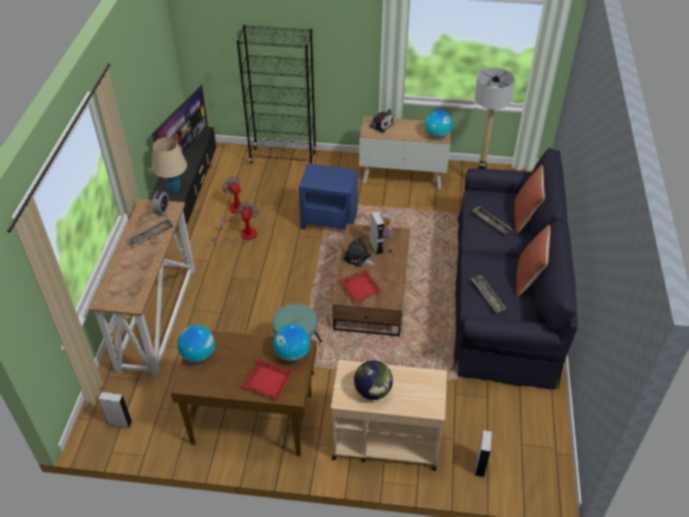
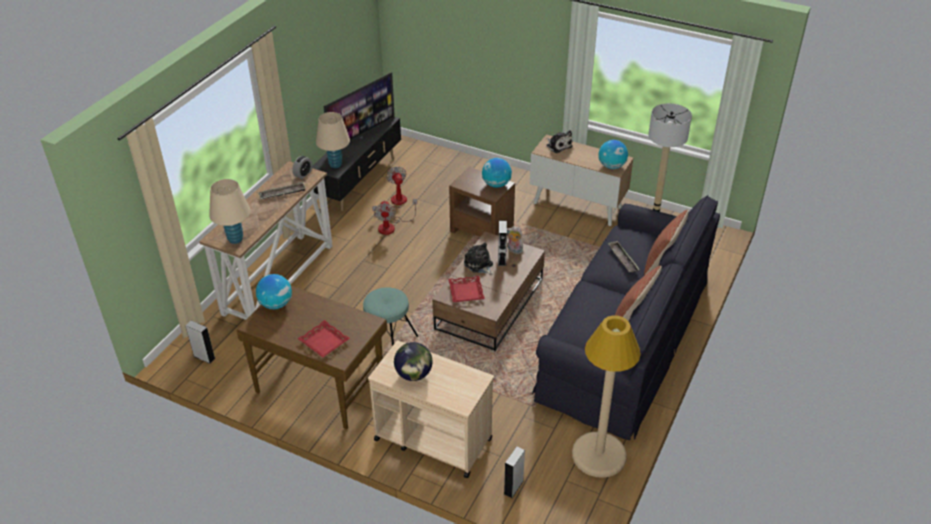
camera: 20 degrees right, 5 degrees down
fan [211,202,258,246] -> fan turned 150 degrees clockwise [374,199,417,235]
black bookcase [237,25,317,164] -> none
globe [273,324,310,361] -> globe moved to [482,158,512,188]
blue side table [299,163,358,230] -> brown side table [449,167,515,237]
tray [471,275,506,314] -> none
none -> beige table lamp [209,179,251,244]
none -> beige floor lamp [572,316,641,478]

